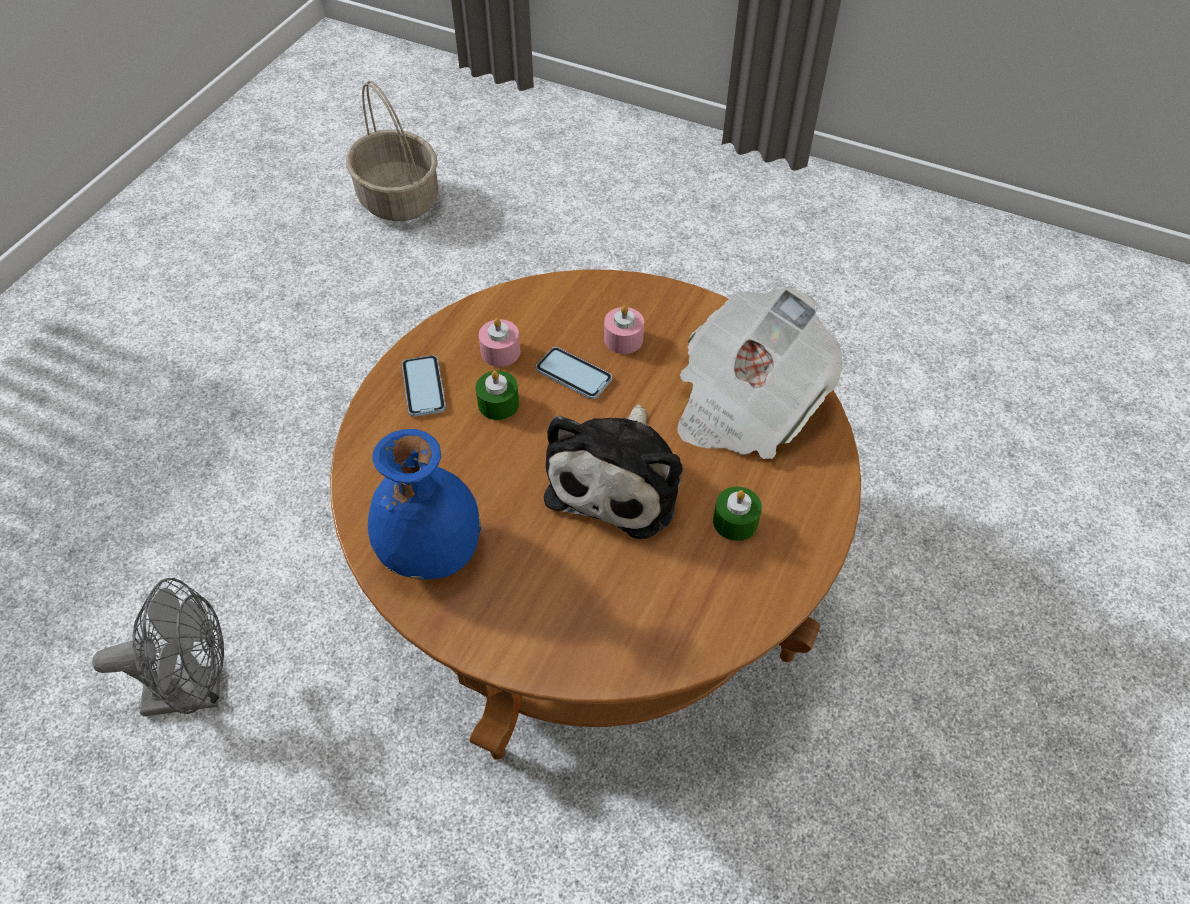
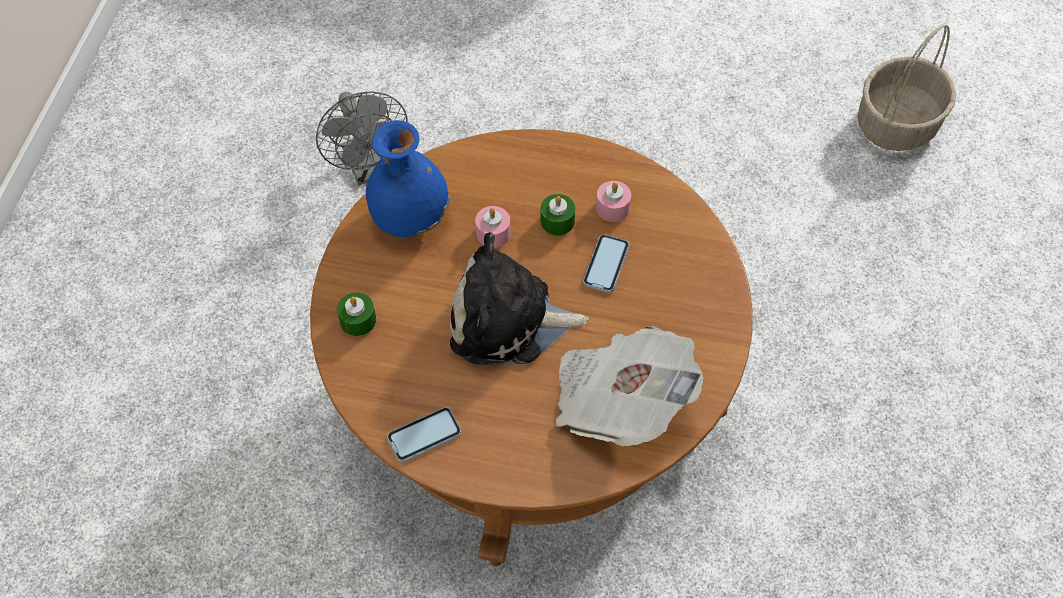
camera: 75 degrees right, 5 degrees up
phone [402,355,446,417] -> phone moved to [387,407,461,462]
pink candle [604,305,644,354] -> pink candle moved to [475,206,511,248]
green candle [713,487,762,541] -> green candle moved to [337,292,376,336]

